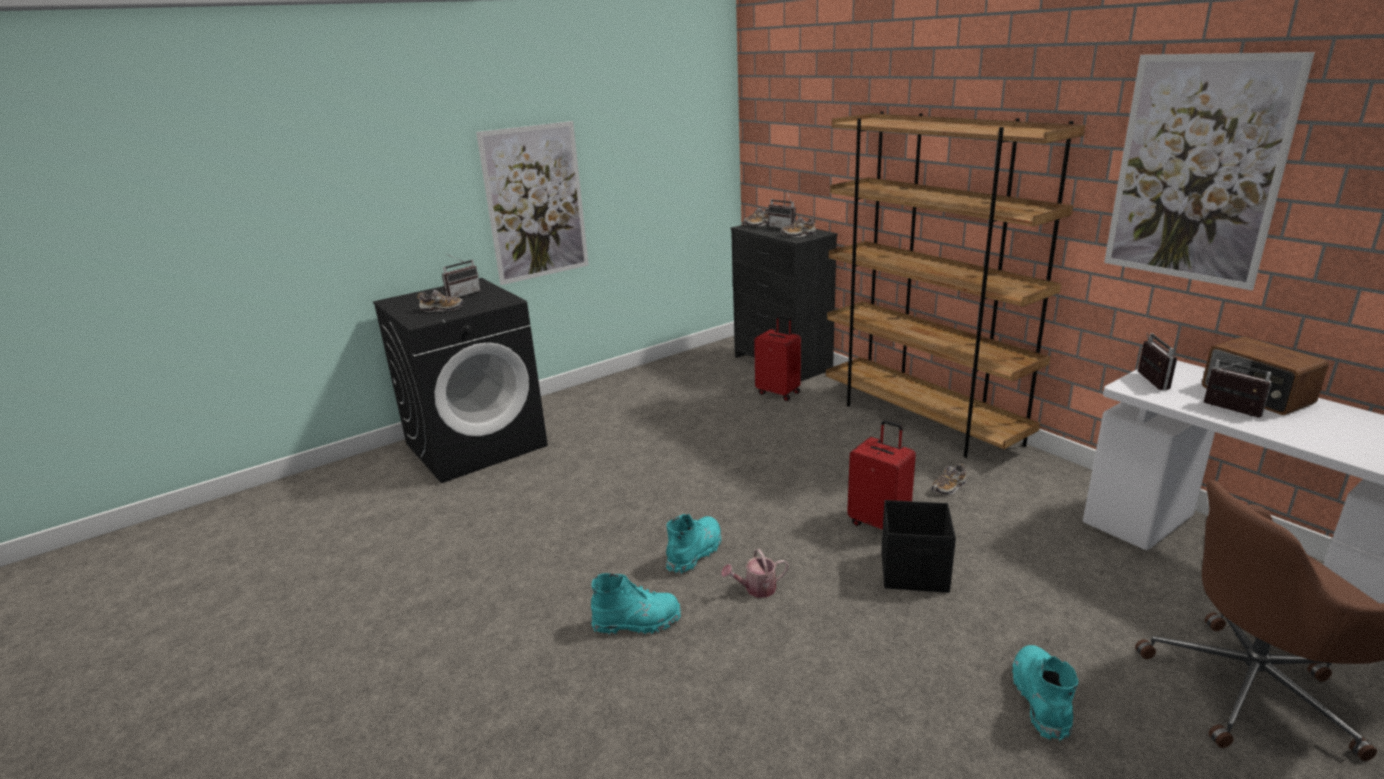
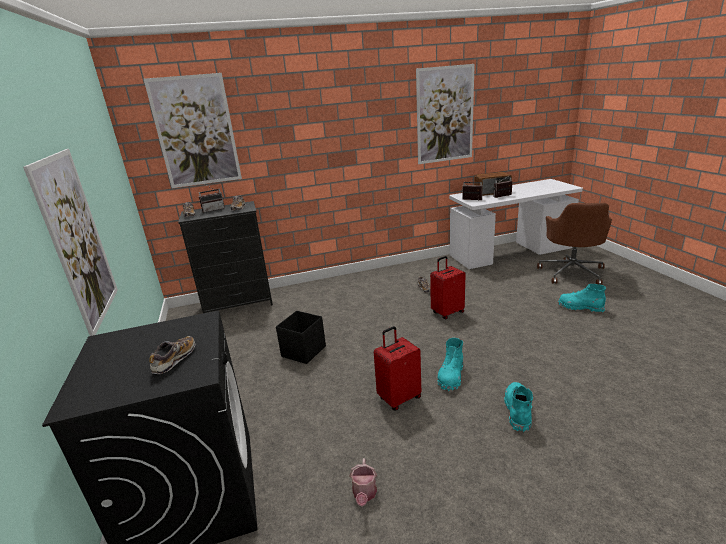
camera: 70 degrees left, 0 degrees up
radio [442,254,481,298] -> none
turquoise boot [666,514,722,575] -> turquoise boot turned 120 degrees counterclockwise [437,338,463,392]
watering can [721,549,789,598] -> watering can moved to [349,458,377,506]
red suitcase [754,315,801,401] -> red suitcase moved to [374,326,421,411]
brown bookcase [826,111,1086,458] -> none
black storage box [881,500,956,593] -> black storage box moved to [276,311,326,364]
none -> picture [144,73,242,188]

